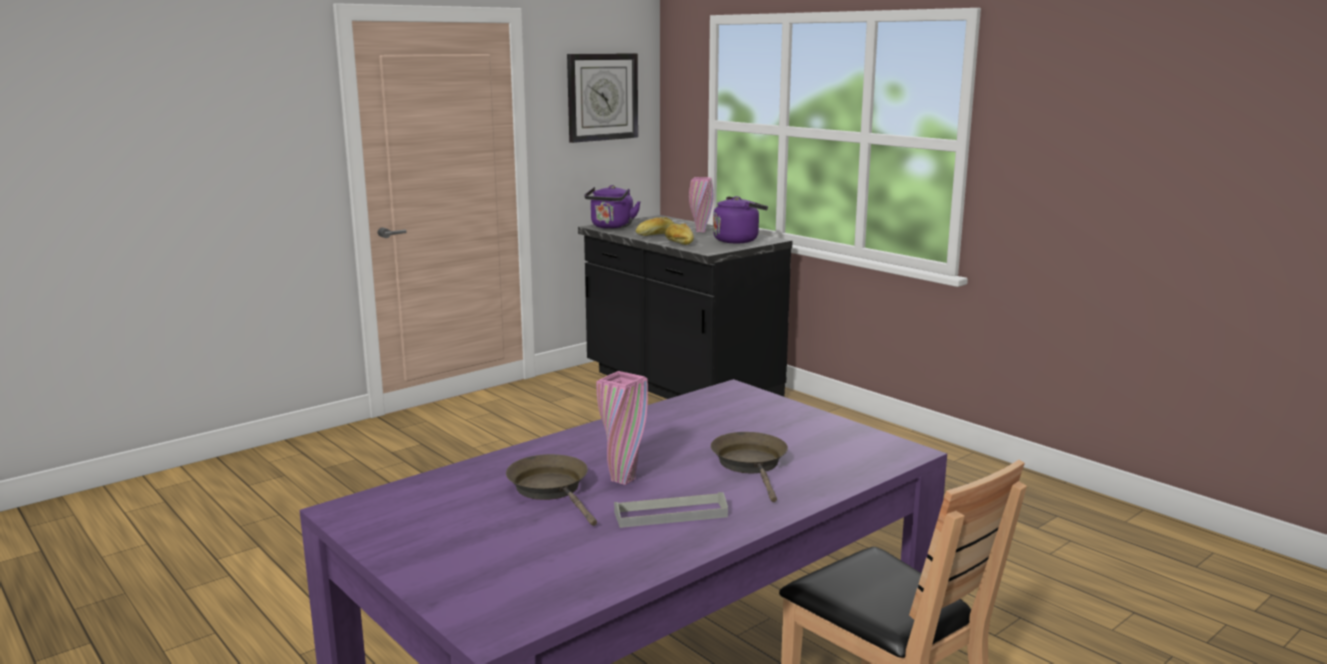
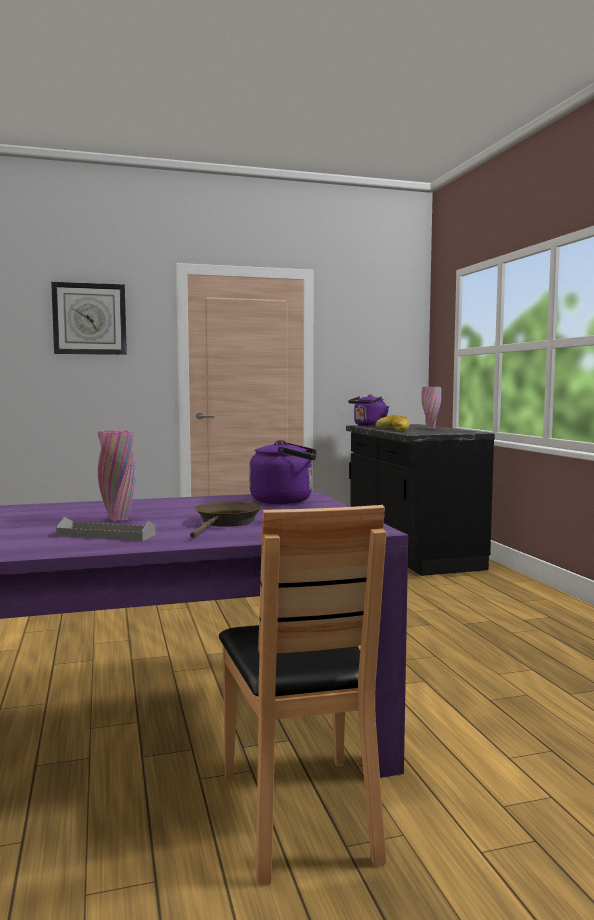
camera: 25 degrees right, 10 degrees down
brown frying pan [506,454,597,526] -> none
wall clock [567,53,638,143] -> wall clock moved to [51,282,127,355]
purple kettle [713,196,768,243] -> purple kettle moved to [249,440,317,504]

